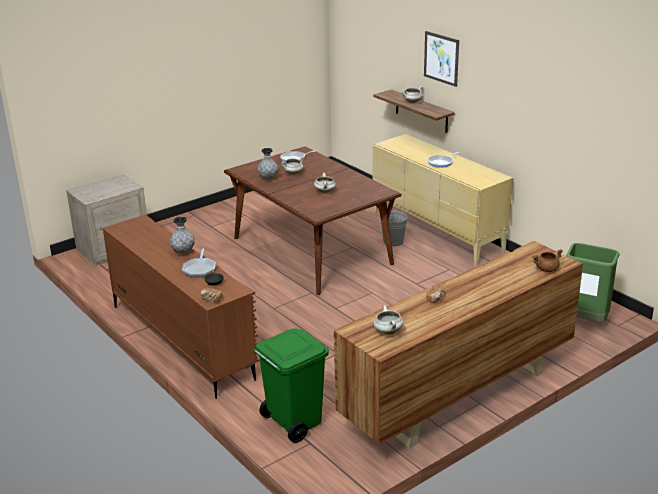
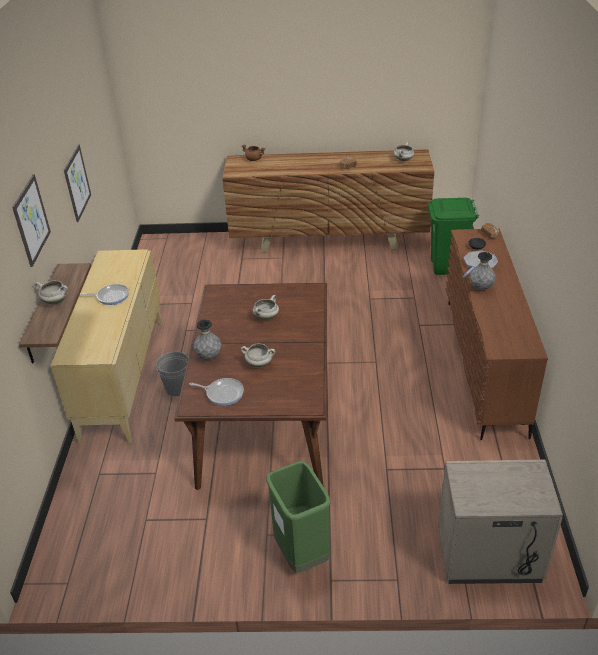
camera: 140 degrees left, 10 degrees up
grey vase [258,148,278,180] -> grey vase moved to [193,320,221,360]
green trash can [566,243,620,322] -> green trash can moved to [266,461,331,573]
none -> picture [64,145,91,222]

